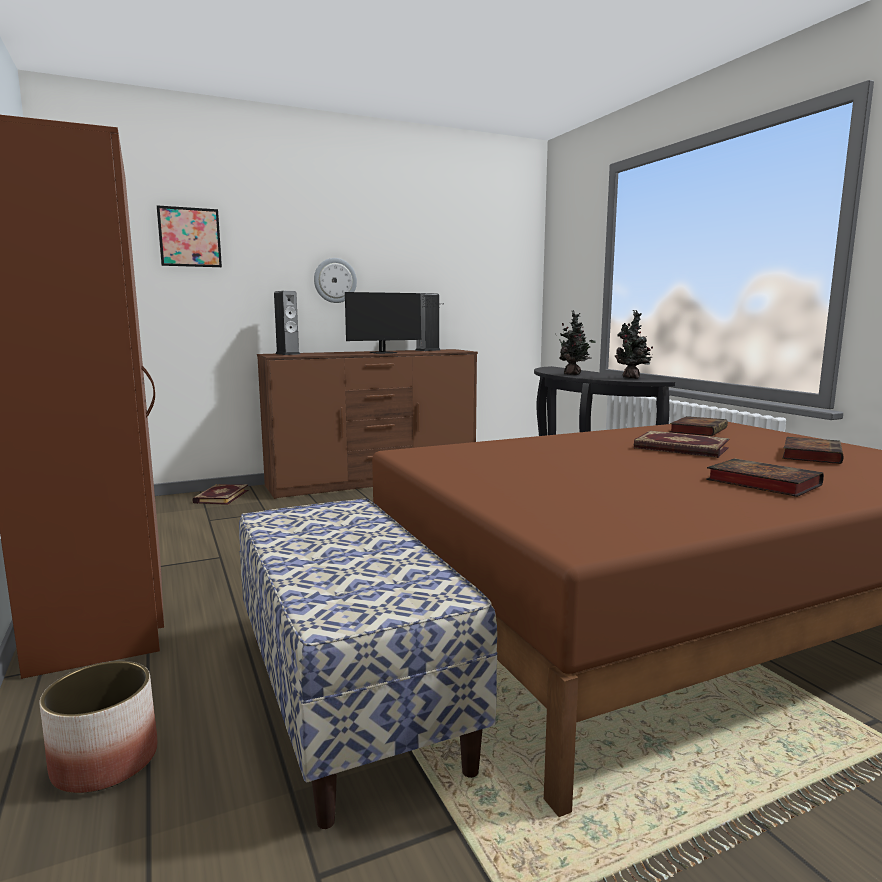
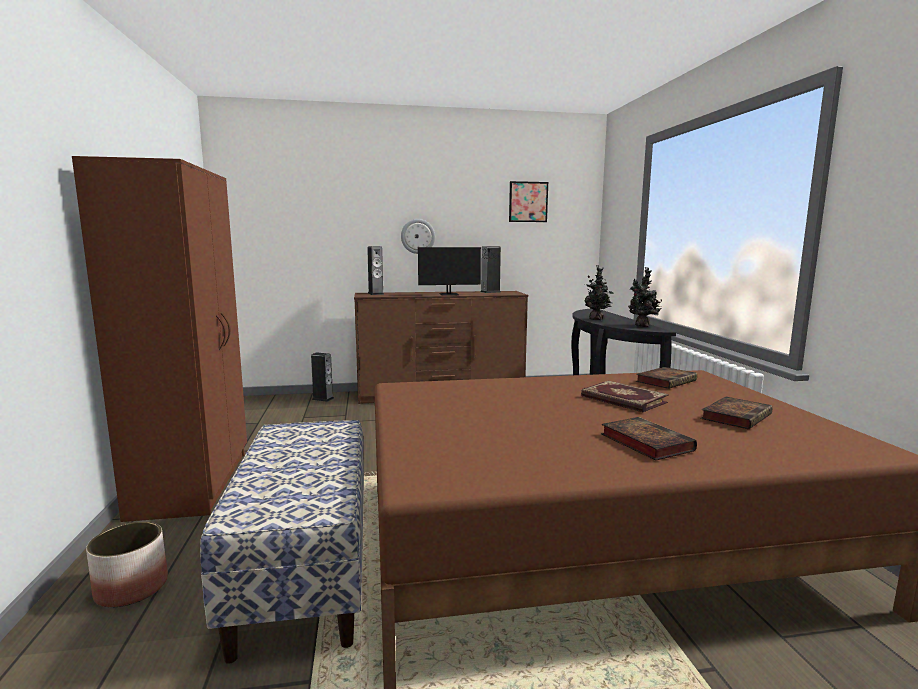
camera: 15 degrees right, 0 degrees up
picture [157,205,222,267] -> picture moved to [509,181,548,222]
book [192,484,248,505] -> speaker [311,352,334,402]

